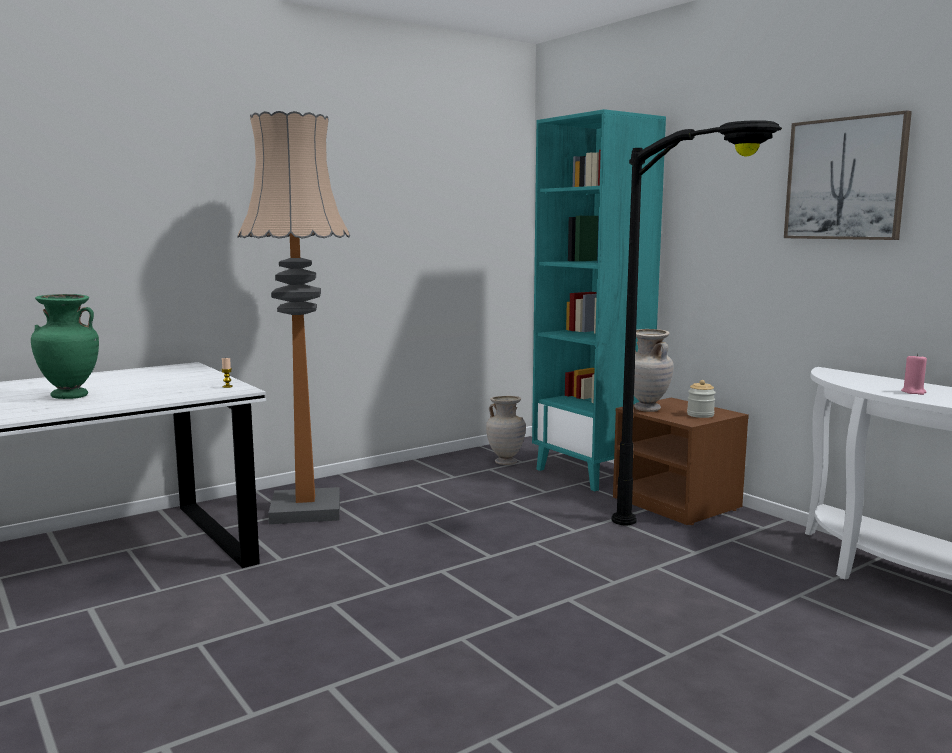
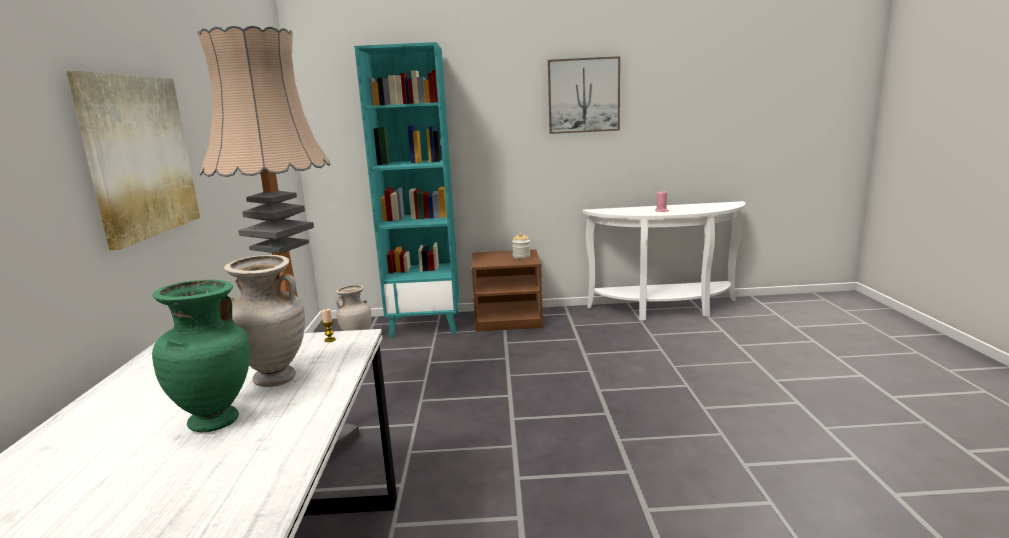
camera: 55 degrees left, 5 degrees up
black floor lamp [611,120,782,526] -> none
beige vase [634,329,674,412] -> beige vase moved to [224,255,305,387]
none -> picture [66,71,200,250]

